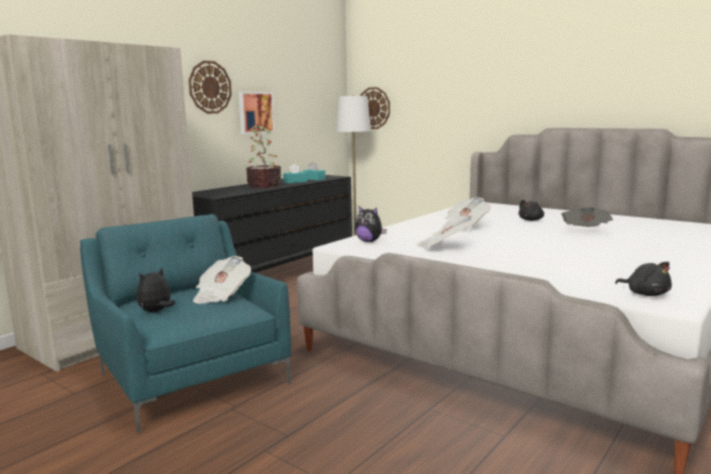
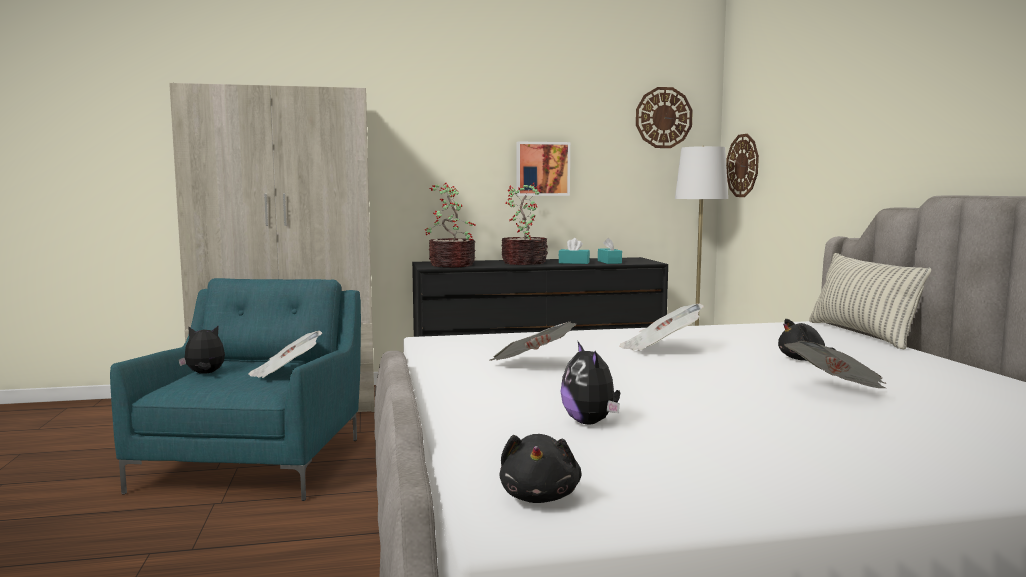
camera: 40 degrees right, 5 degrees down
wall clock [189,61,232,114] -> wall clock moved to [636,87,693,148]
plush toy [355,206,387,242] -> plush toy moved to [561,340,620,424]
none -> potted plant [424,183,476,267]
none -> pillow [809,253,931,350]

